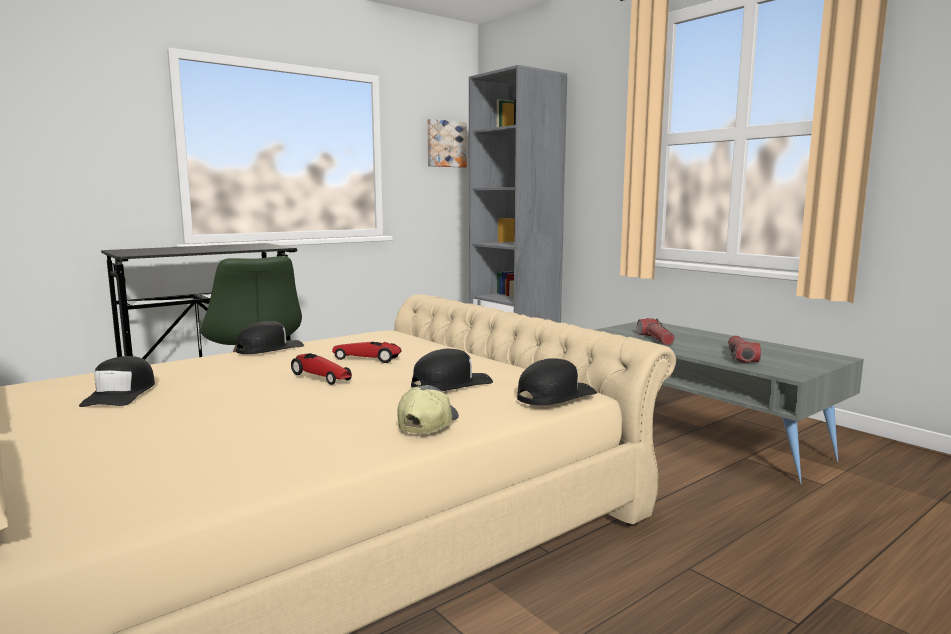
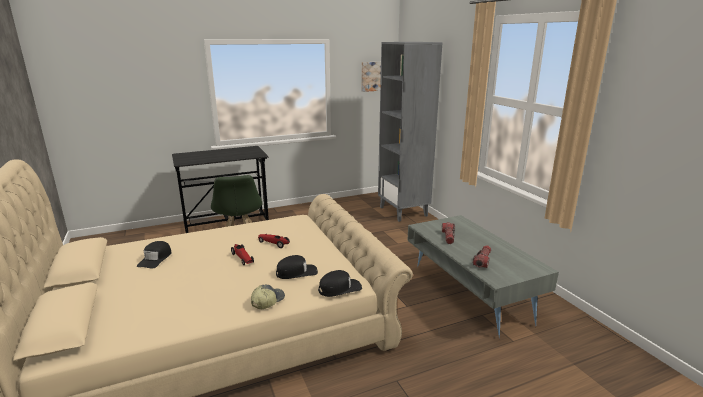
camera: 15 degrees right, 10 degrees up
black cap [236,321,304,354] -> none

